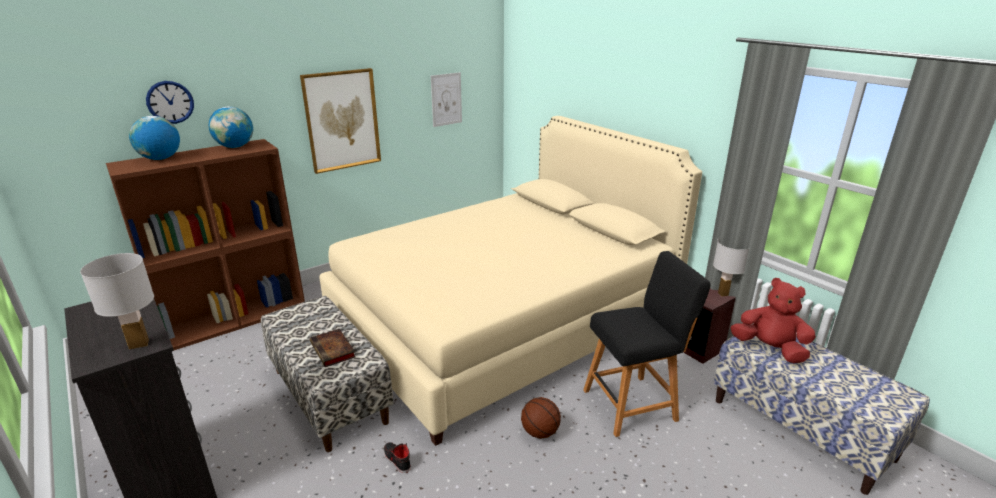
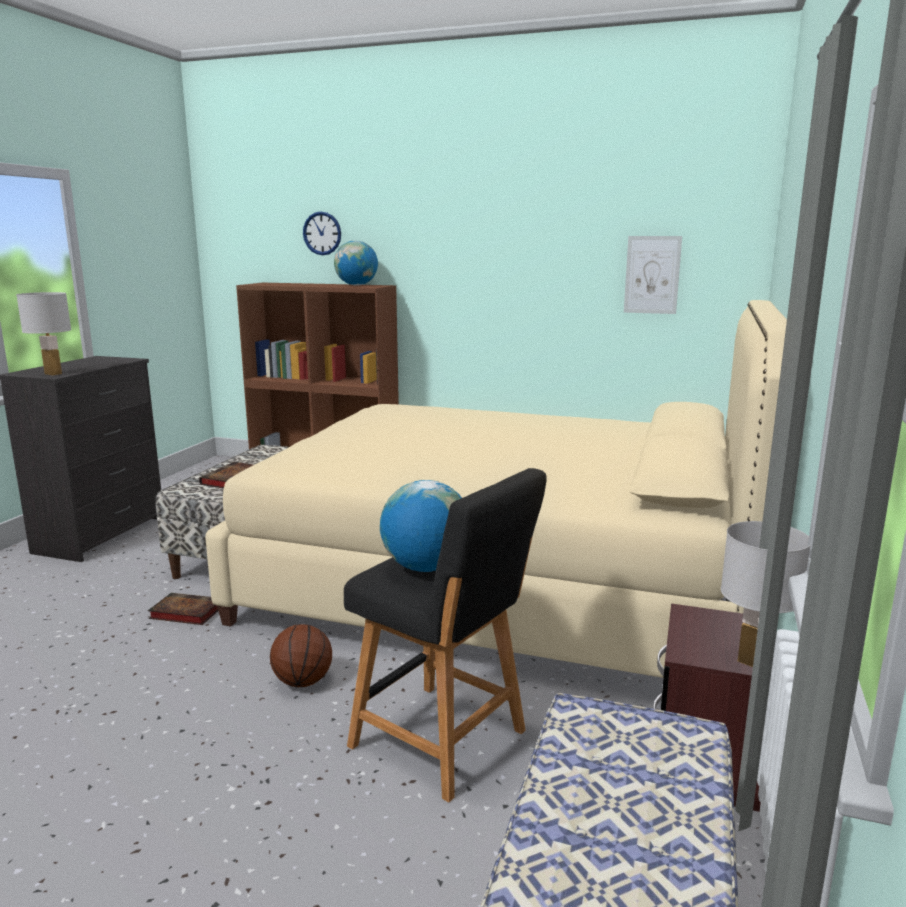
camera: 55 degrees right, 10 degrees down
globe [129,116,180,160] -> globe moved to [380,480,462,572]
picture [300,68,381,174] -> none
black shoe [384,442,411,473] -> book [148,593,218,625]
red plush toy [730,278,816,363] -> none

